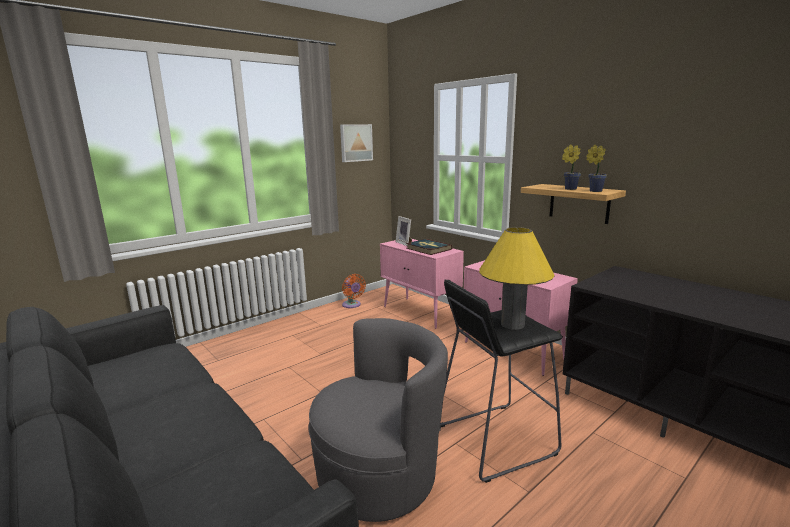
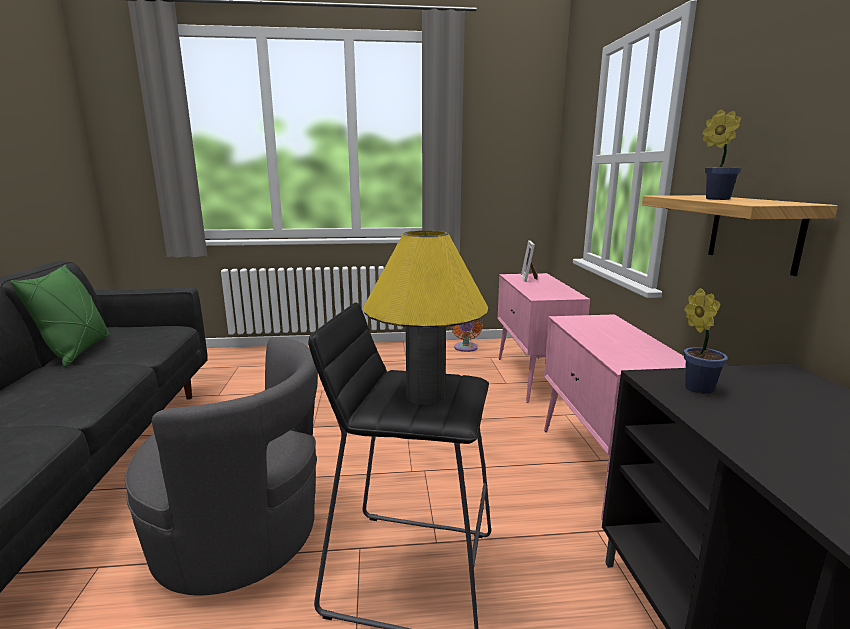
camera: 35 degrees right, 0 degrees up
picture [340,124,373,162] -> none
book [406,239,452,255] -> none
potted plant [586,145,607,192] -> potted plant moved to [684,288,728,394]
none -> green pillow [10,265,109,367]

